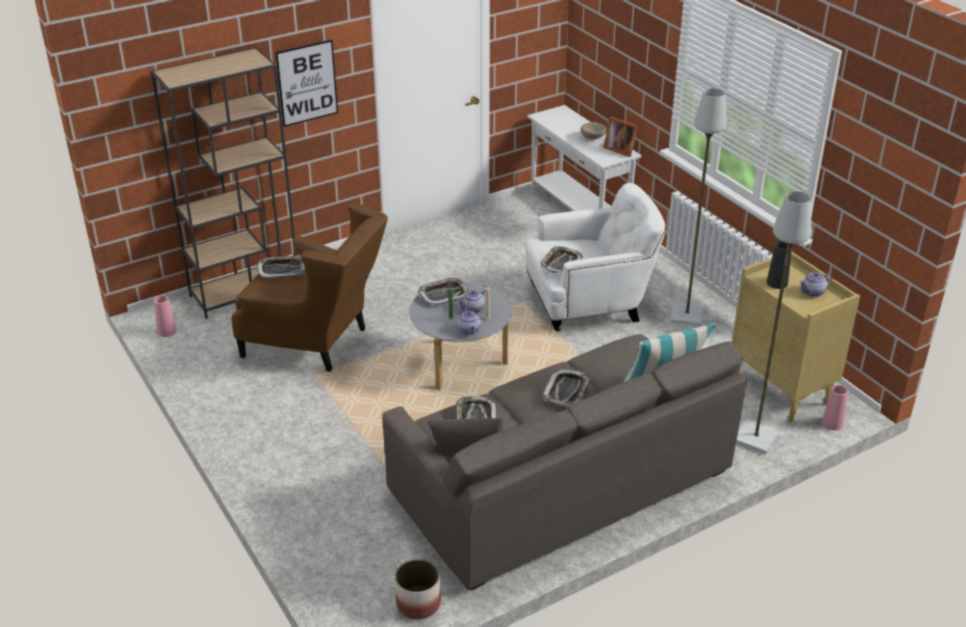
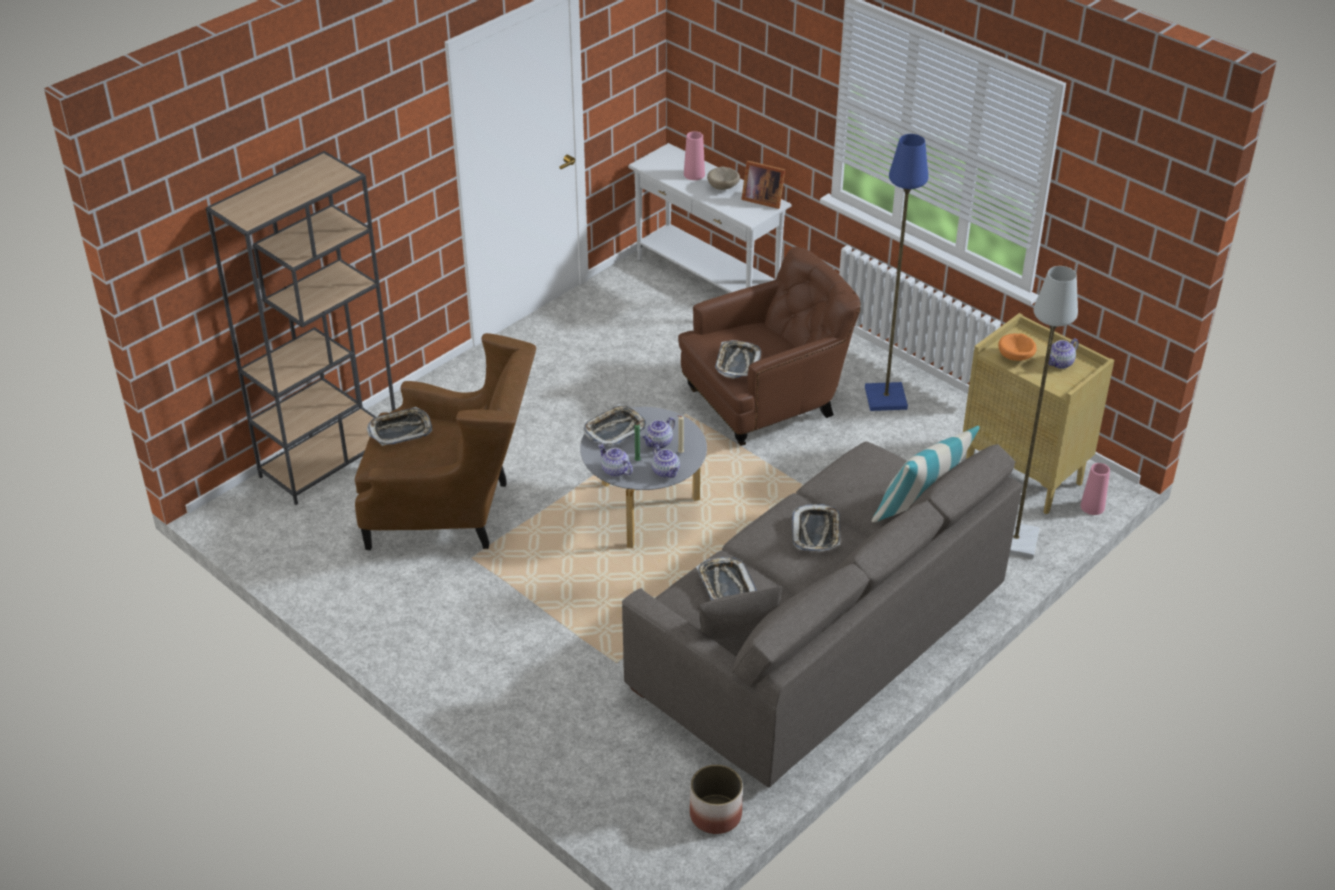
camera: 15 degrees left, 5 degrees up
pink vase [154,295,177,337] -> pink vase moved to [684,131,705,180]
picture [276,40,338,127] -> none
white armchair [525,183,666,331] -> brown armchair [678,247,861,446]
grey floor lamp [670,88,727,326] -> blue floor lamp [865,134,928,411]
black vase [767,241,792,289] -> orange bowl [998,333,1037,361]
none -> teapot [598,444,633,477]

